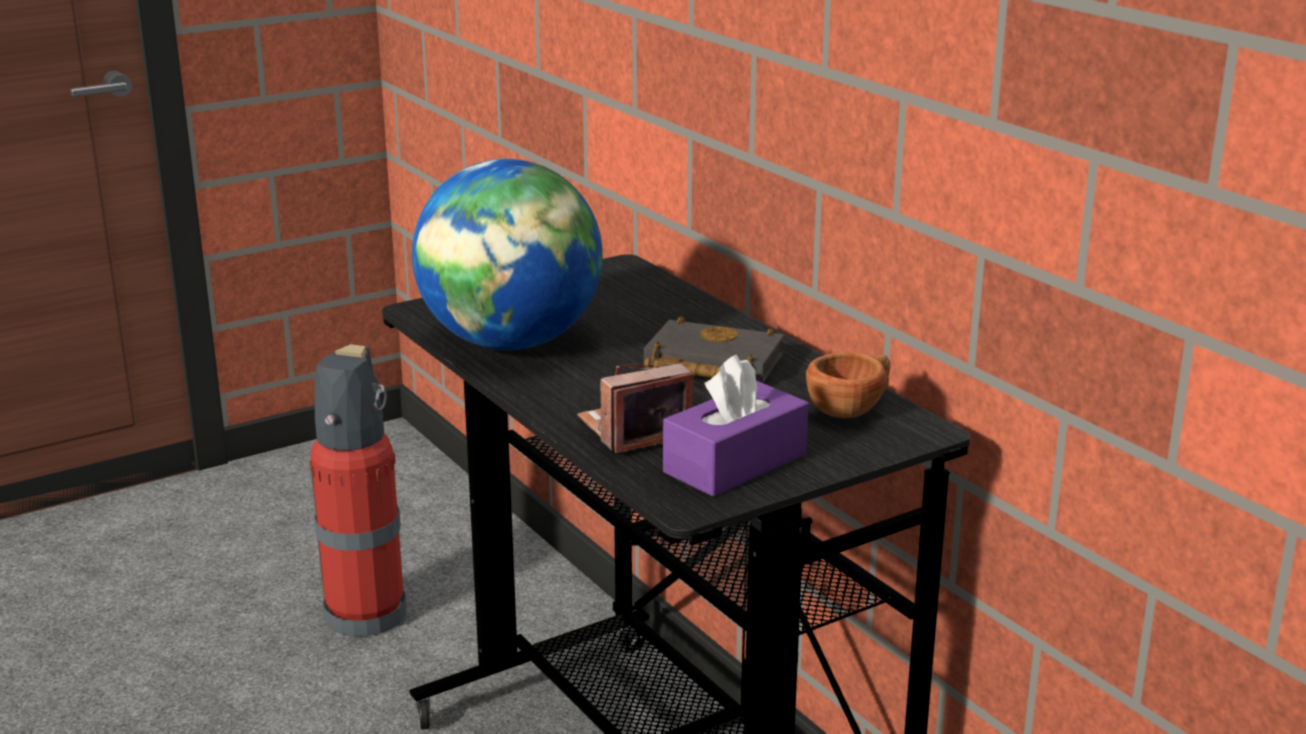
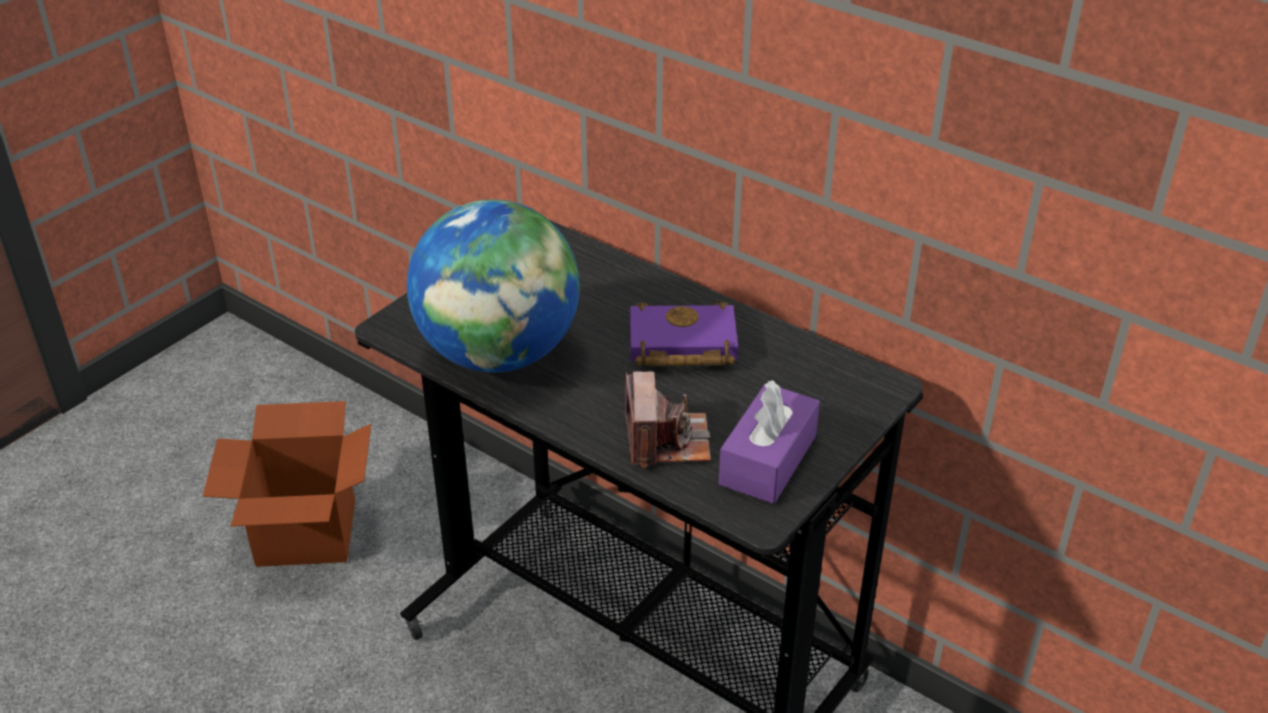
camera: 20 degrees left, 15 degrees up
fire extinguisher [310,344,408,636] -> cardboard box [203,401,371,567]
camera [577,364,694,453] -> camera turned 135 degrees clockwise [625,371,710,468]
black book [644,316,784,383] -> purple book [630,302,738,366]
brown cup [806,352,890,418] -> none

